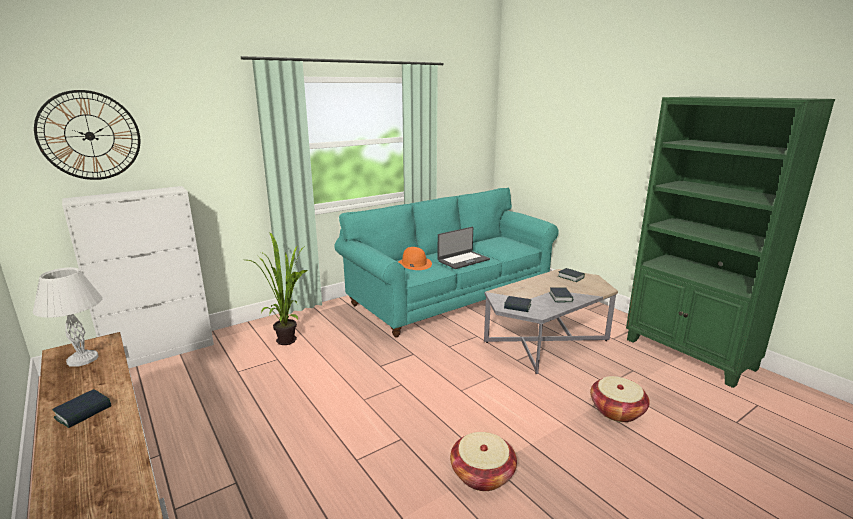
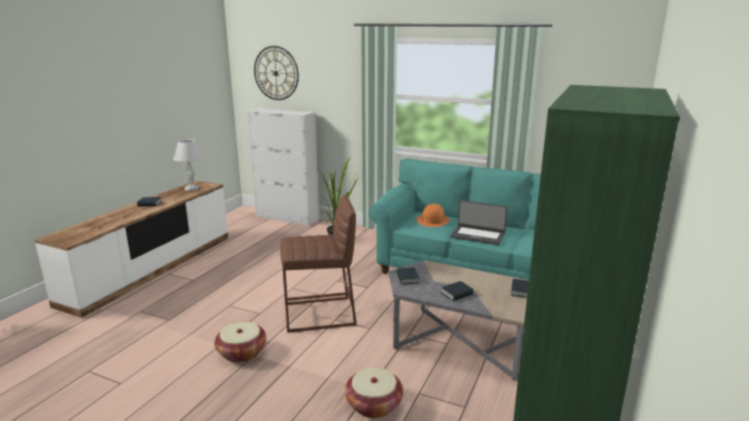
camera: 60 degrees right, 0 degrees up
none -> brown stool [280,195,357,333]

